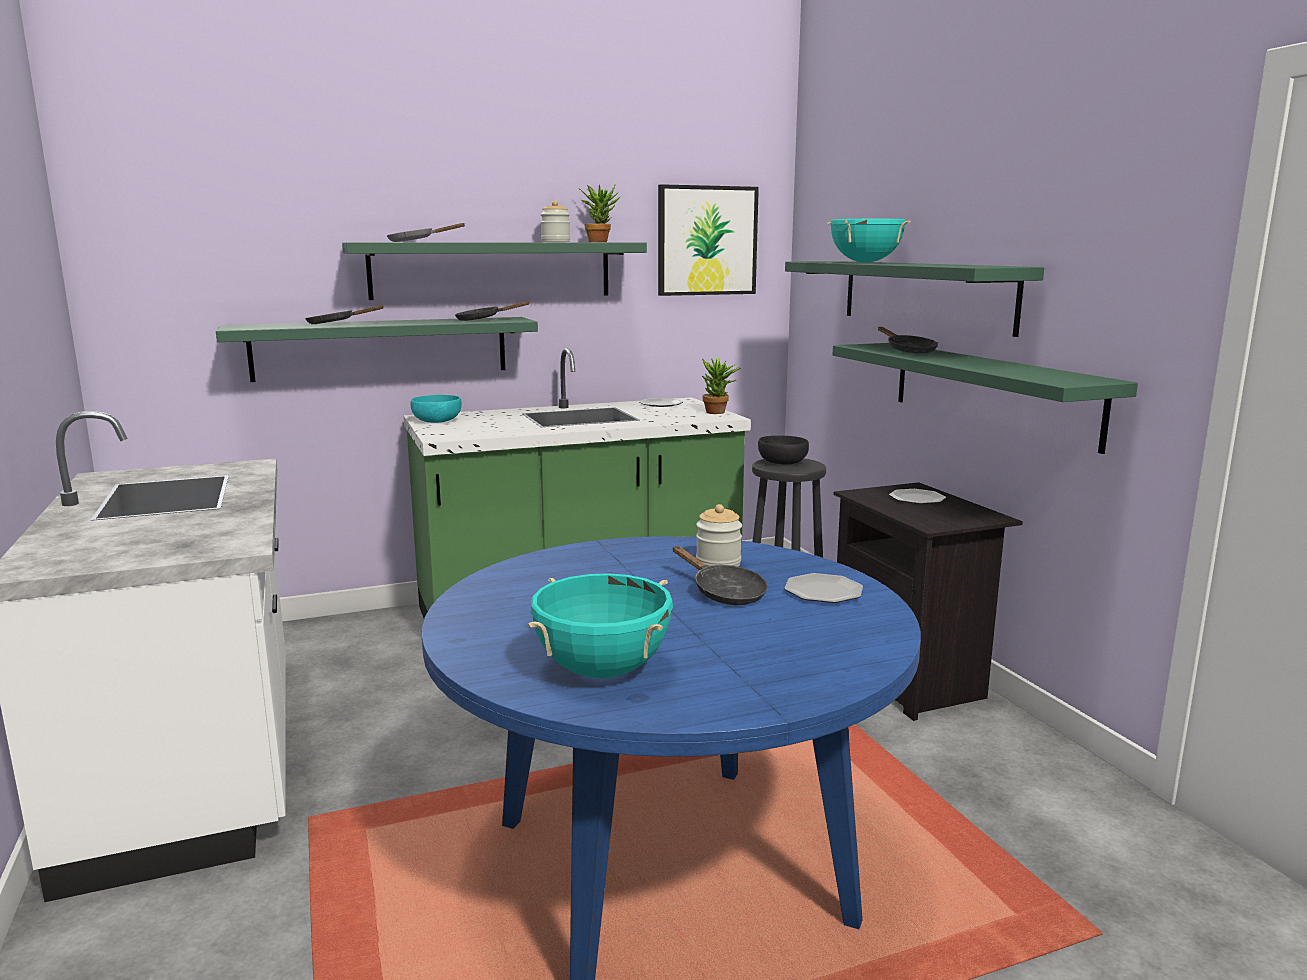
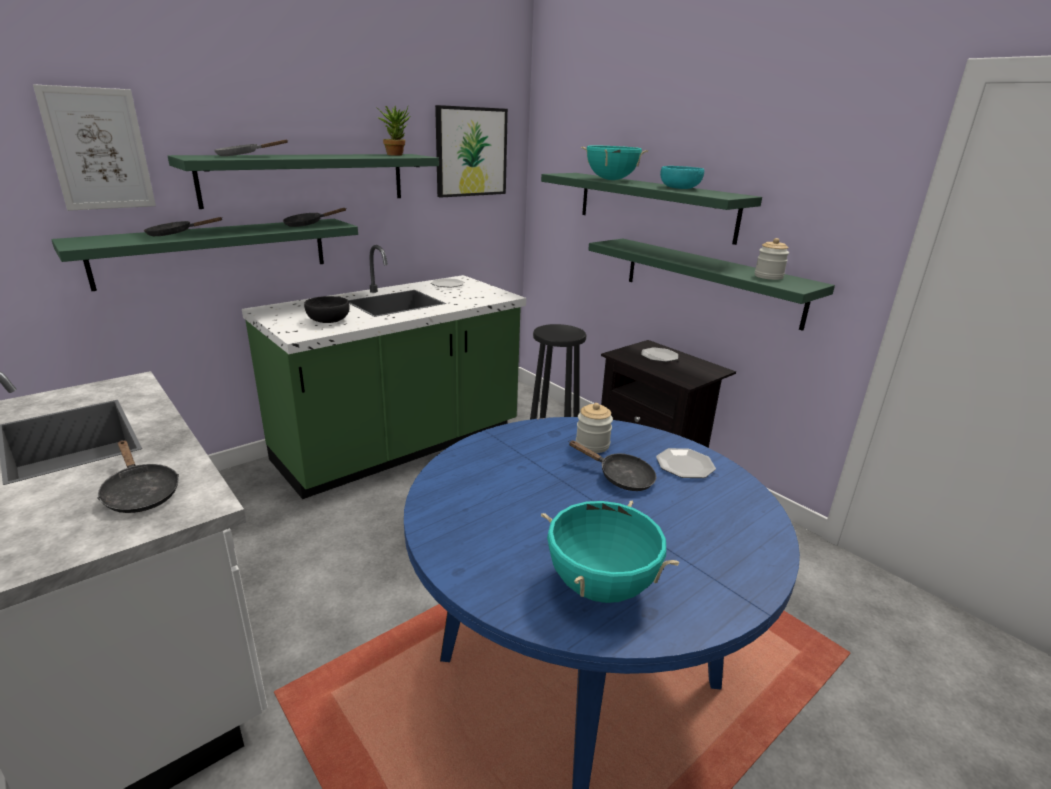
camera: 20 degrees left, 10 degrees up
turquoise bowl [410,395,462,423] -> turquoise bowl moved to [660,166,704,189]
jar [540,201,570,242] -> jar moved to [755,238,789,280]
potted plant [702,358,741,414] -> none
black bowl [758,435,809,464] -> black bowl moved to [304,296,350,323]
black frying pan [878,327,938,353] -> black frying pan moved to [97,440,179,513]
none -> picture [33,84,156,211]

